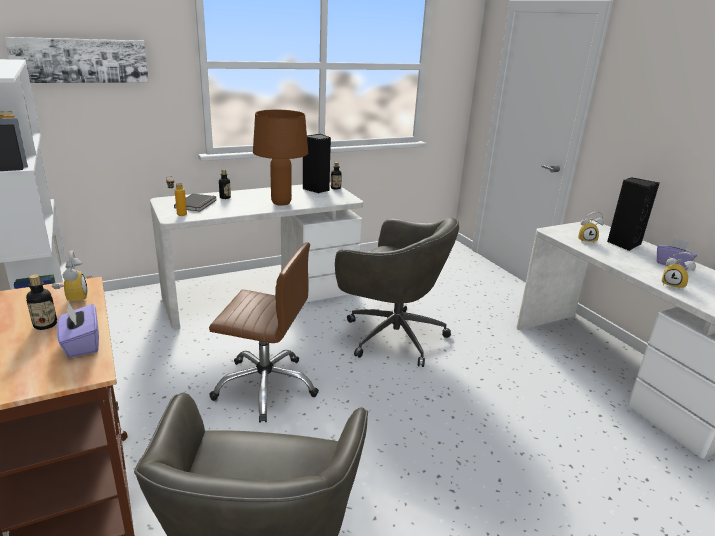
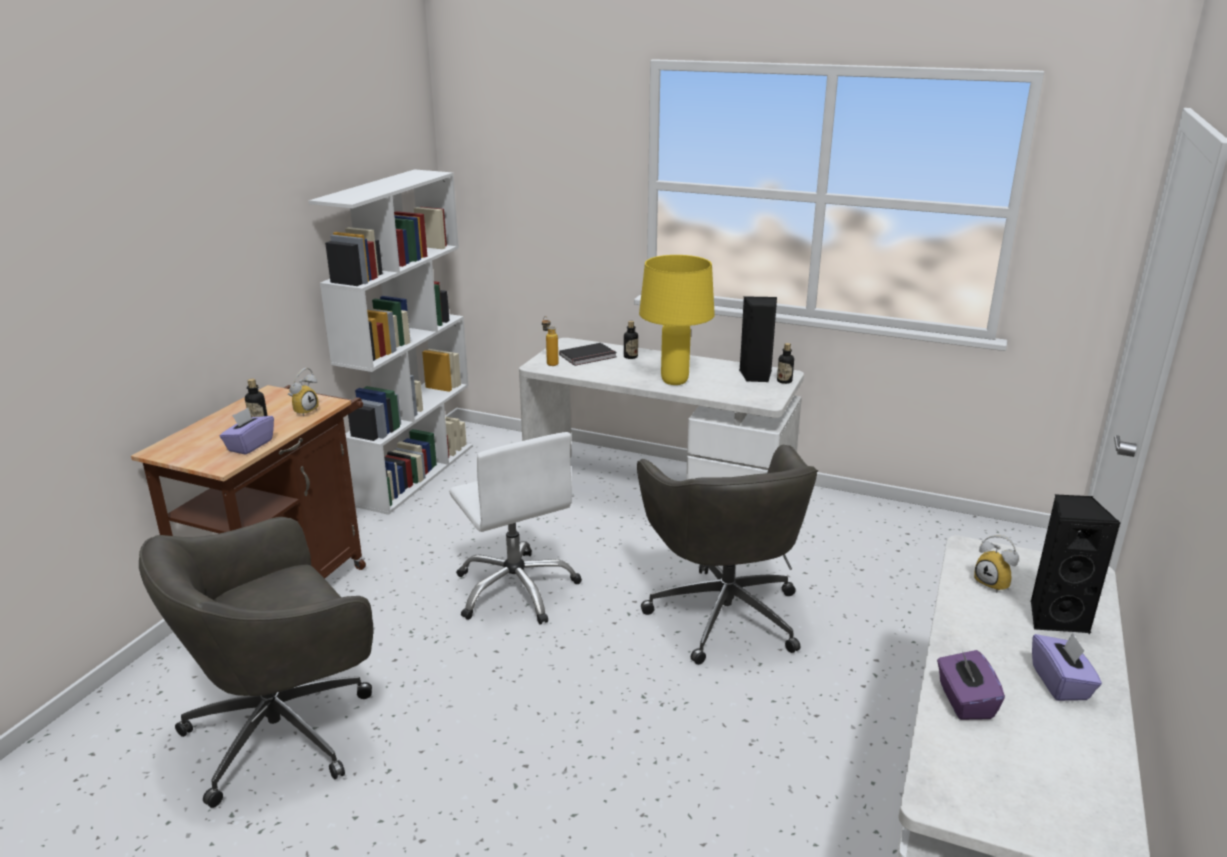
camera: 50 degrees right, 0 degrees up
picture [5,37,149,83] -> none
brown office chair [209,243,319,423] -> white office chair [449,432,582,625]
brown table lamp [253,110,308,206] -> yellow table lamp [639,255,715,385]
alarm clock [662,252,696,289] -> purple tissue box [937,650,1005,720]

